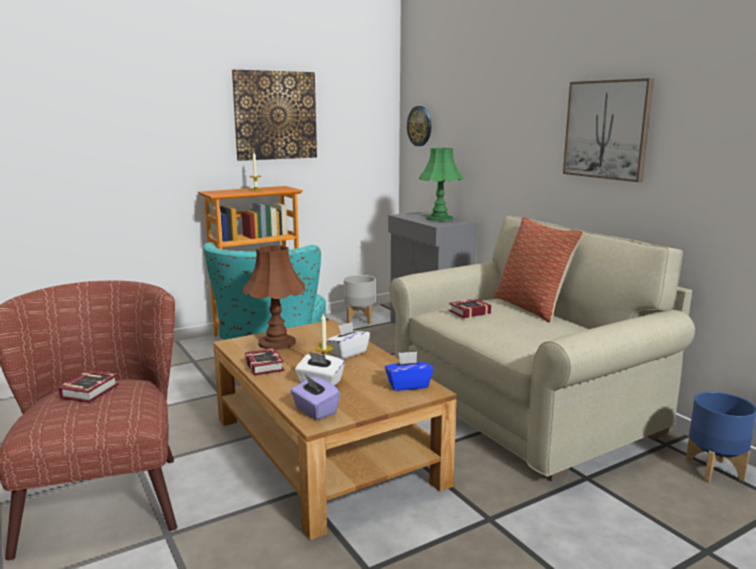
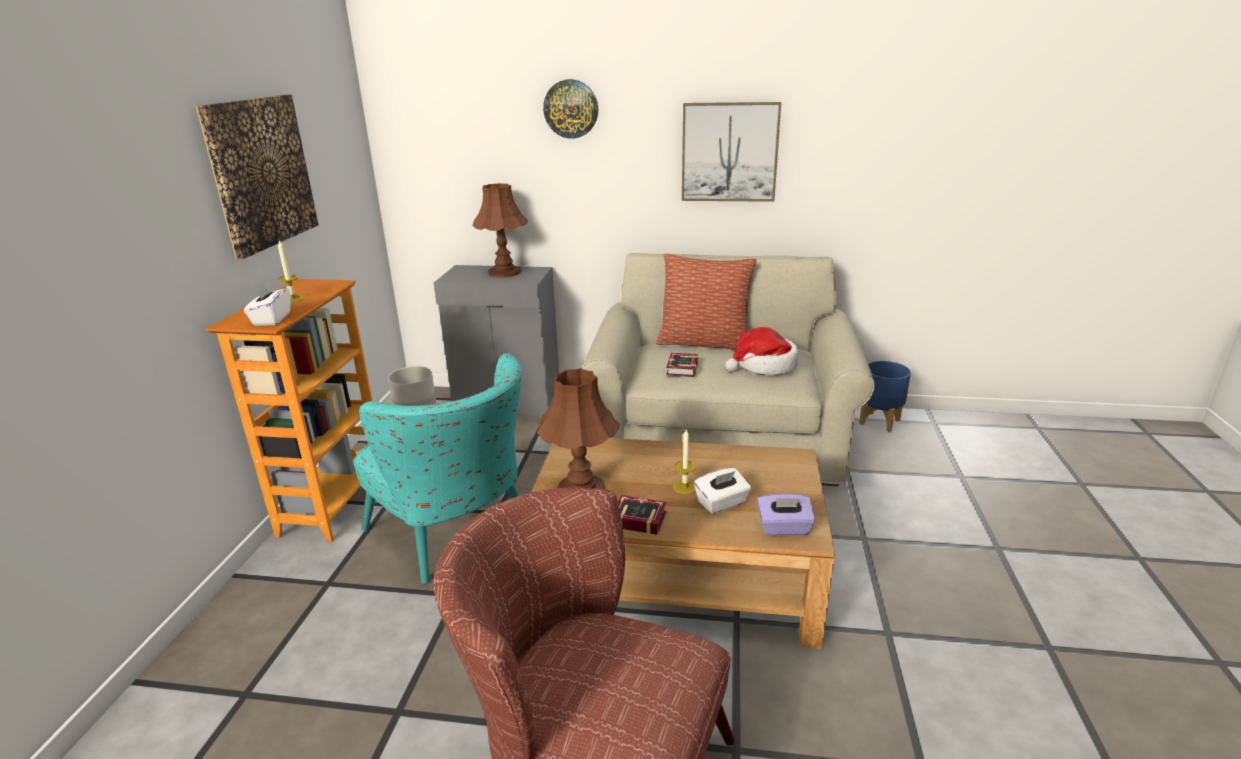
camera: 50 degrees left, 10 degrees up
book [58,370,119,403] -> none
white tissue box [326,322,370,359] -> white tissue box moved to [244,282,291,326]
blue tissue box [385,351,433,391] -> none
wall clock [407,106,432,146] -> wall clock moved to [543,79,598,139]
green table lamp [419,148,463,221] -> brown table lamp [472,183,528,277]
none -> hat [725,327,799,375]

